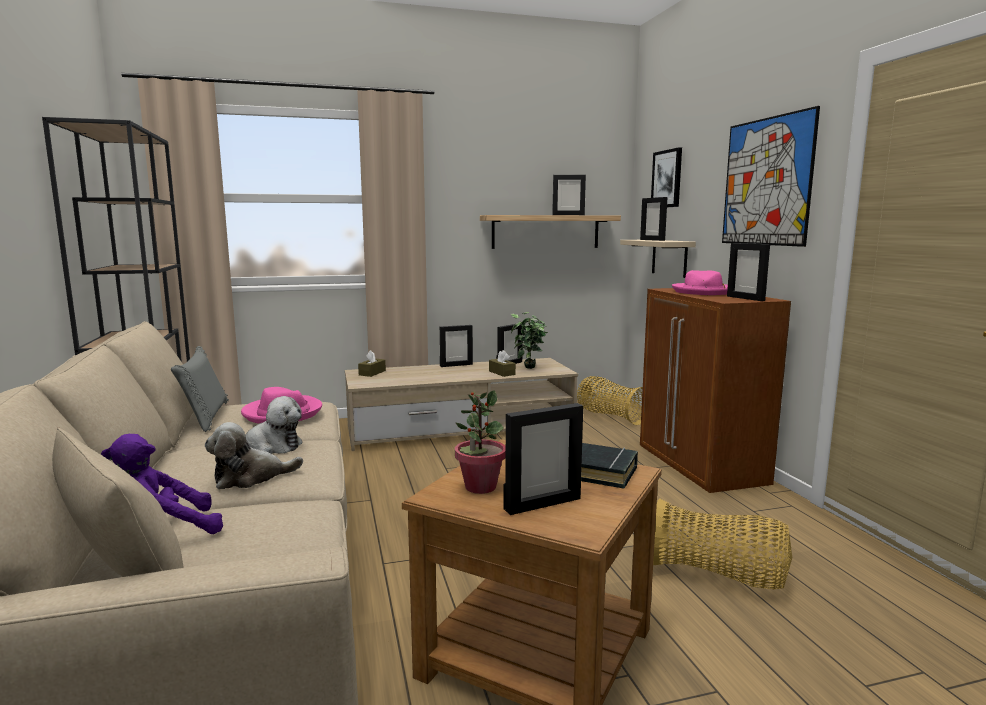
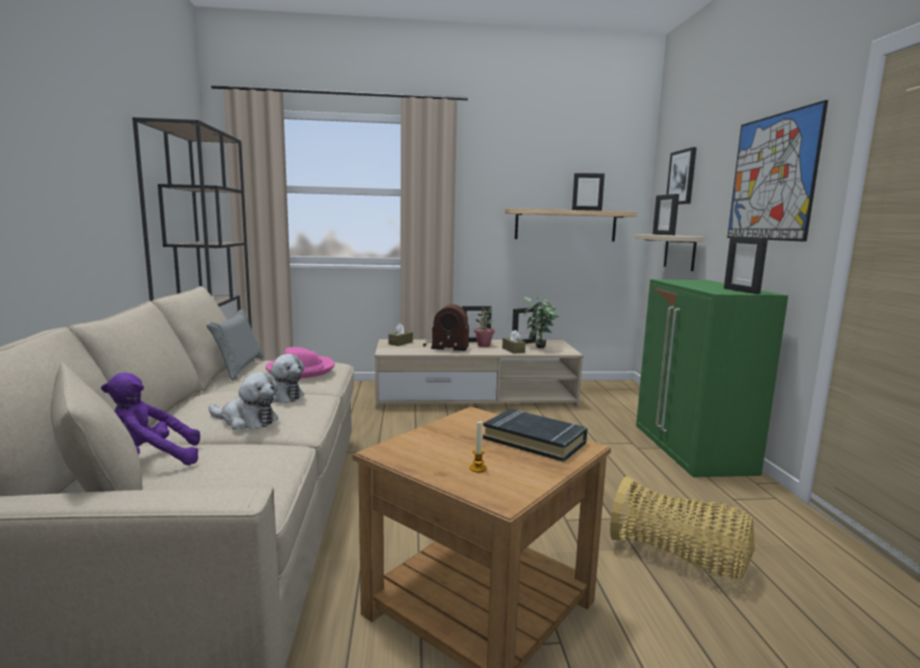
camera: 10 degrees right, 0 degrees up
plush toy [205,422,303,489] -> plush toy turned 150 degrees counterclockwise [209,372,278,430]
potted plant [455,390,506,494] -> potted plant moved to [474,307,495,347]
picture frame [504,403,583,515] -> candle [470,421,487,472]
basket [577,376,643,425] -> none
brown cabinet [640,288,791,493] -> green cabinet [636,279,788,477]
pink hat [672,270,728,295] -> none
none -> radio [423,305,469,351]

